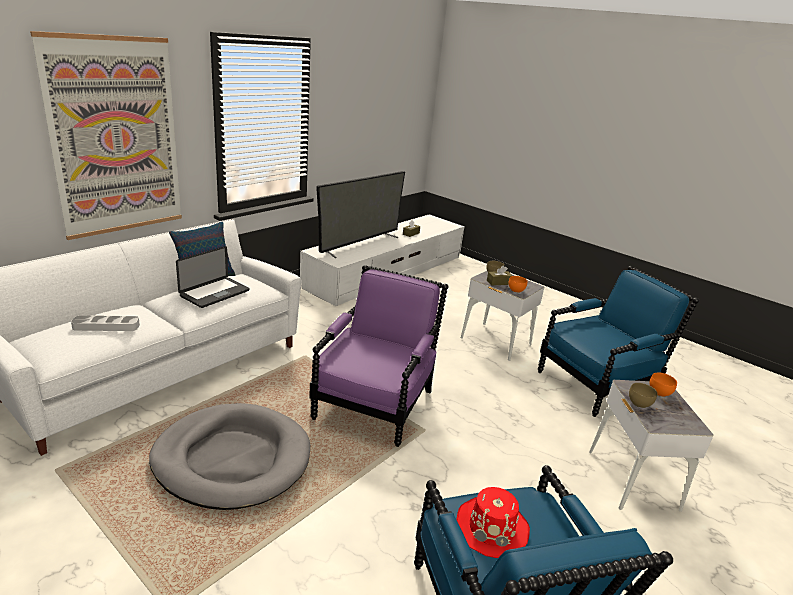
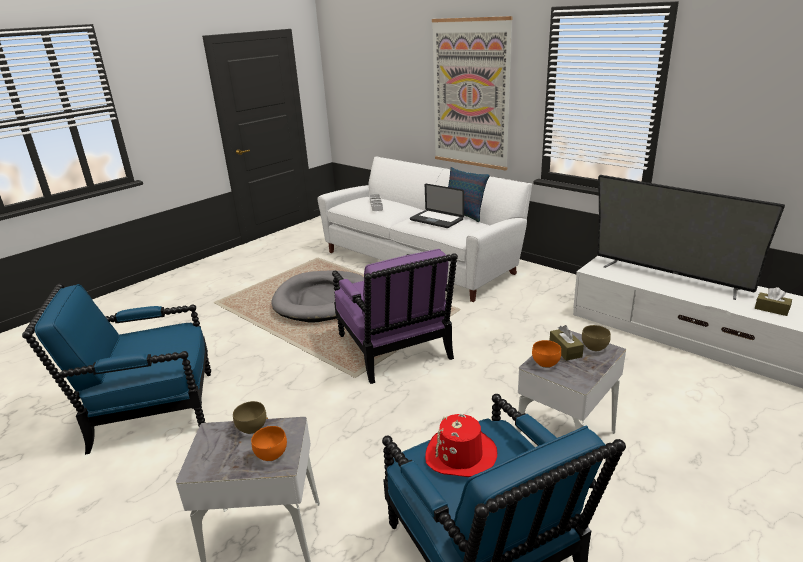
camera: 95 degrees right, 0 degrees up
purple armchair [309,265,449,447] -> purple armchair turned 45 degrees clockwise [332,249,458,384]
red hat [456,487,530,558] -> red hat moved to [425,414,497,477]

